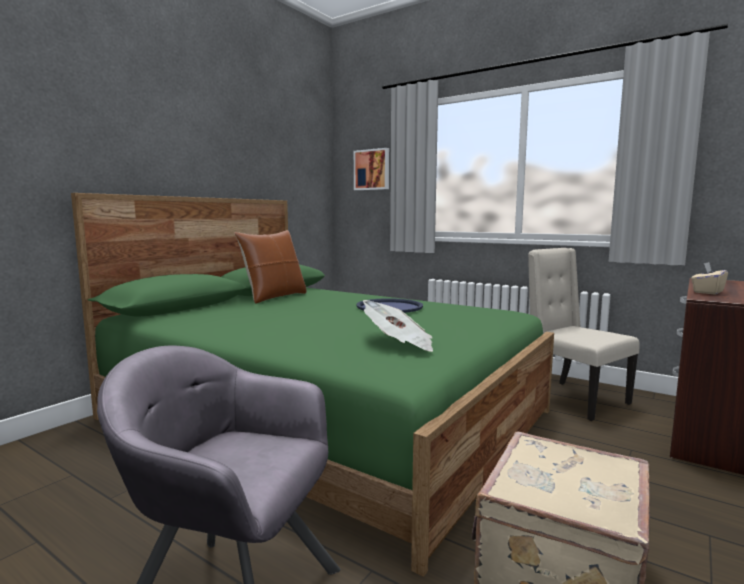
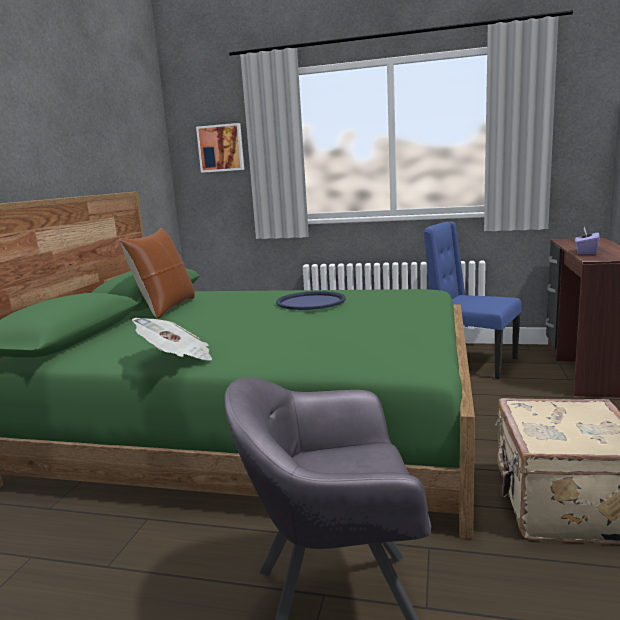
camera: 20 degrees left, 5 degrees up
newspaper [363,300,433,352] -> newspaper moved to [132,318,212,360]
beige chair [528,248,640,421] -> blue chair [424,221,521,379]
beige tissue box [691,262,728,294] -> purple tissue box [575,226,600,254]

